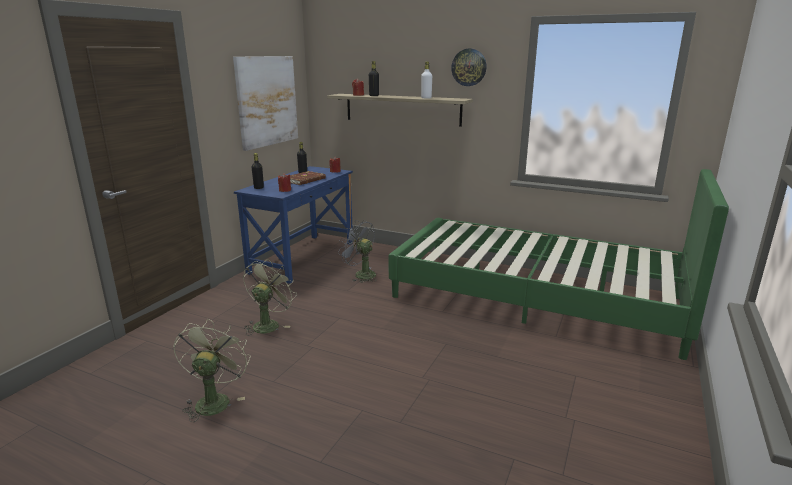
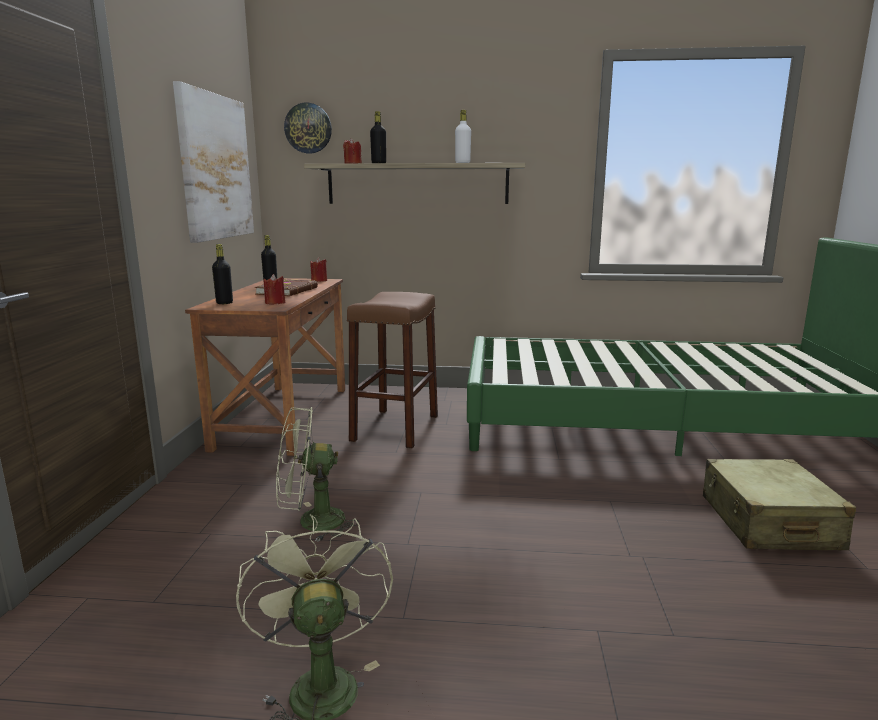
camera: 20 degrees left, 5 degrees down
blue desk [234,166,353,284] -> brown desk [185,278,345,456]
green fan [243,259,297,336] -> green fan turned 105 degrees counterclockwise [276,407,359,542]
grey fan [338,220,376,283] -> brown stool [347,292,438,448]
wall clock [451,49,487,86] -> wall clock moved to [284,103,332,154]
none -> beige suitcase [703,459,856,550]

